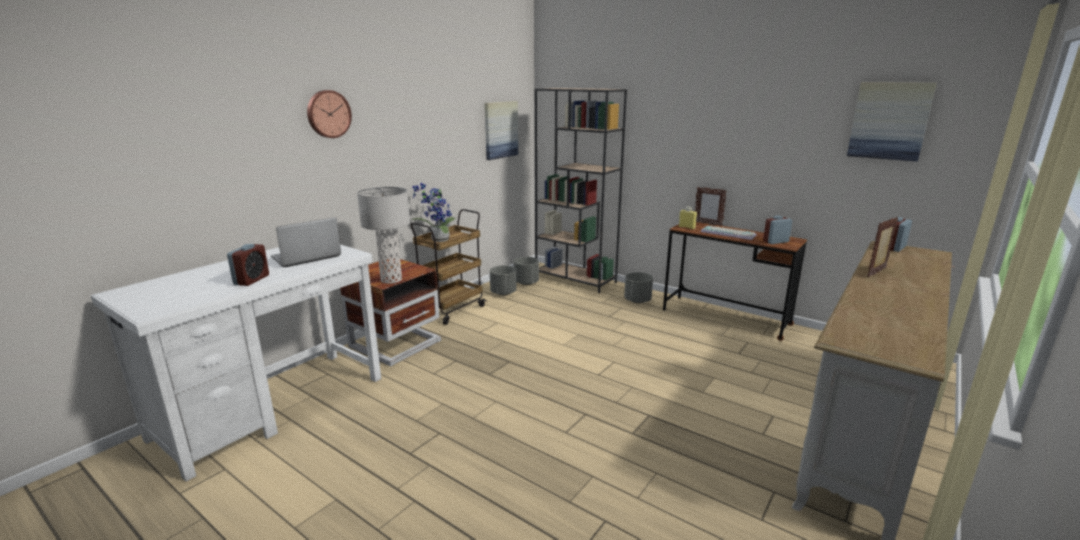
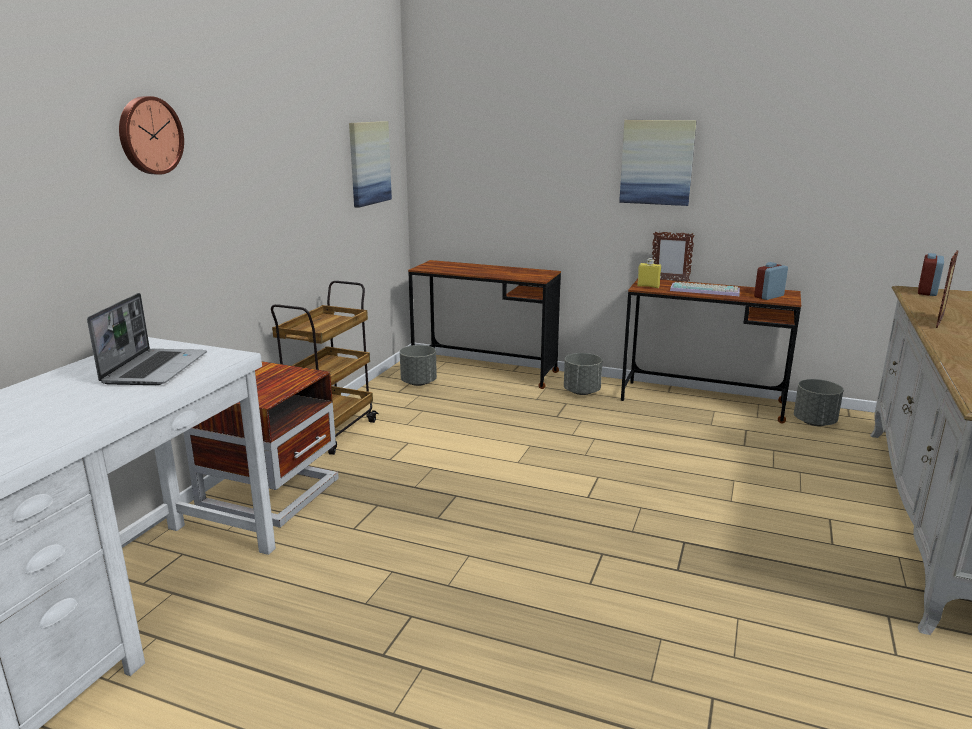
camera: 15 degrees left, 0 degrees up
alarm clock [227,244,269,286] -> none
laptop [271,217,341,267] -> laptop turned 150 degrees clockwise [87,293,207,385]
white table lamp [357,187,410,284] -> none
potted plant [411,183,456,242] -> none
grey planter [490,266,516,295] -> grey planter moved to [794,379,843,426]
bookcase [535,88,627,293] -> brown desk [408,260,561,389]
picture [847,82,937,162] -> picture moved to [619,120,697,206]

